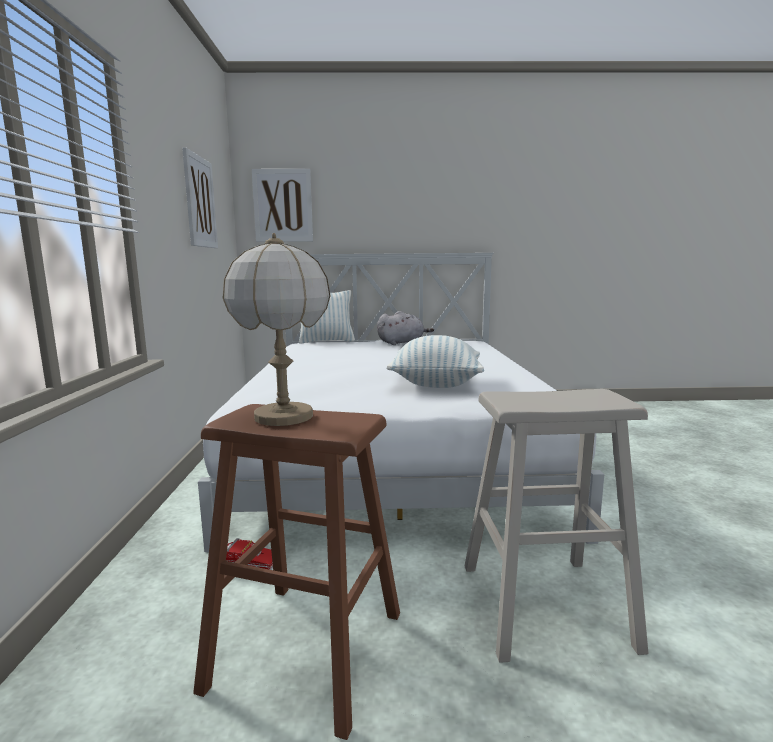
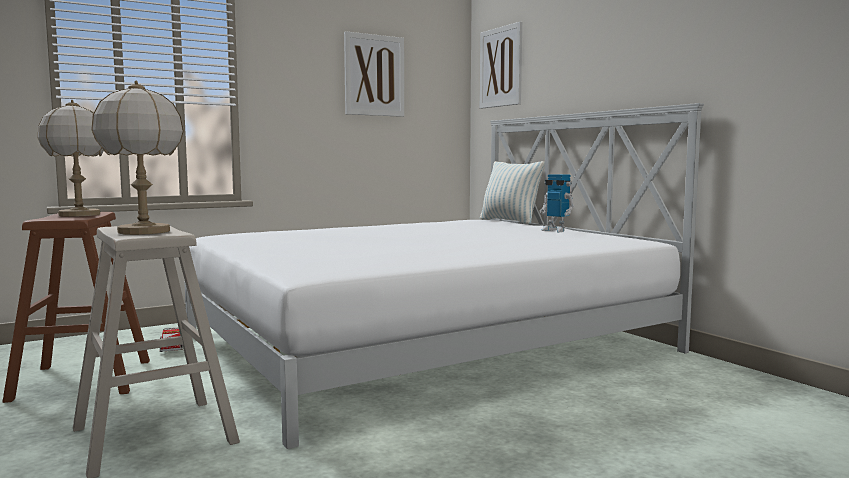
camera: 60 degrees right, 5 degrees down
grey plush toy [377,311,434,345] -> toy robot [539,174,574,232]
pillow [386,335,484,388] -> none
none -> table lamp [91,80,184,235]

